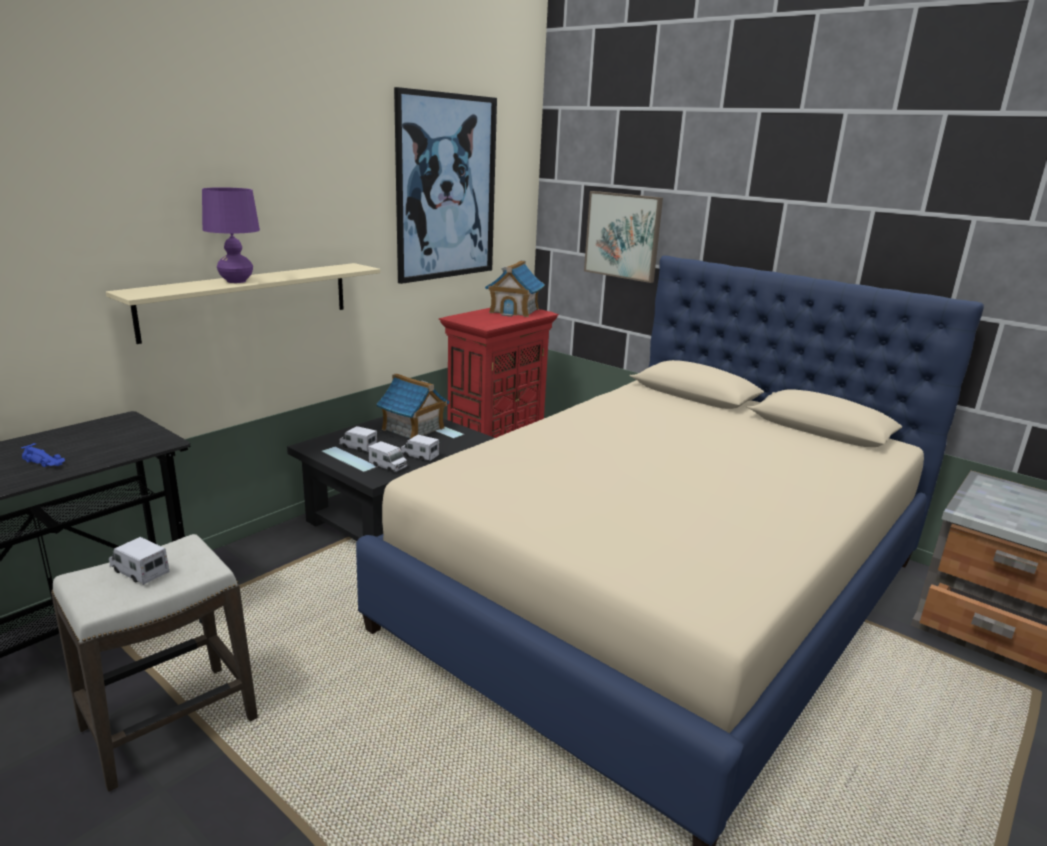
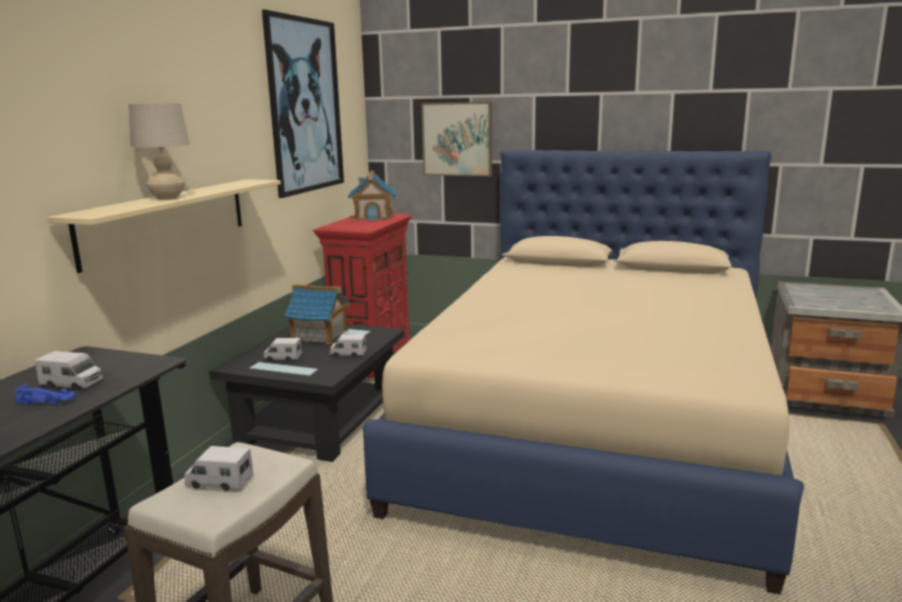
camera: 20 degrees left, 5 degrees down
purple table lamp [202,187,260,283] -> beige table lamp [129,103,190,200]
toy truck [368,441,407,472] -> toy truck moved to [35,351,103,390]

